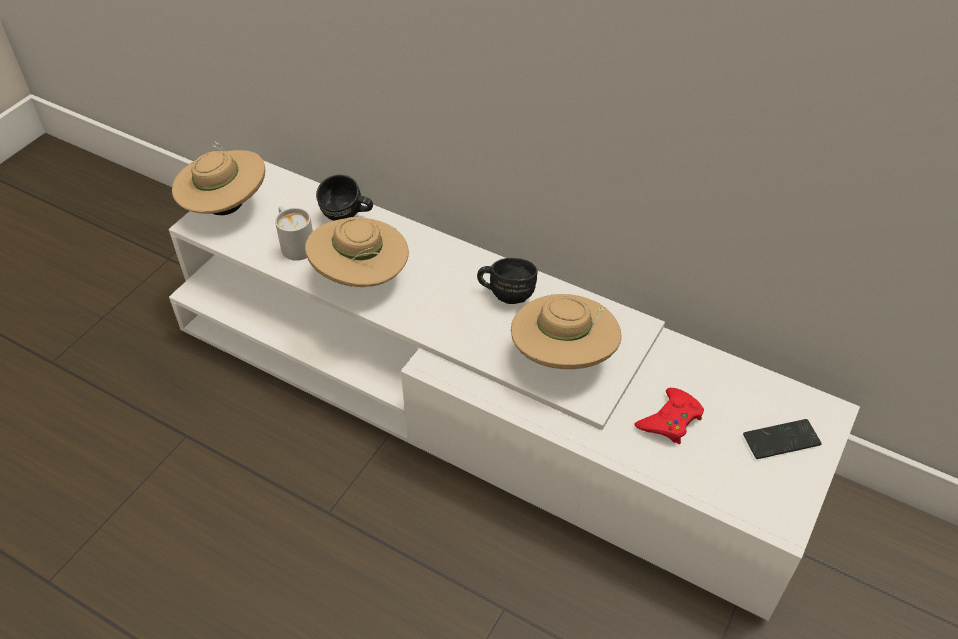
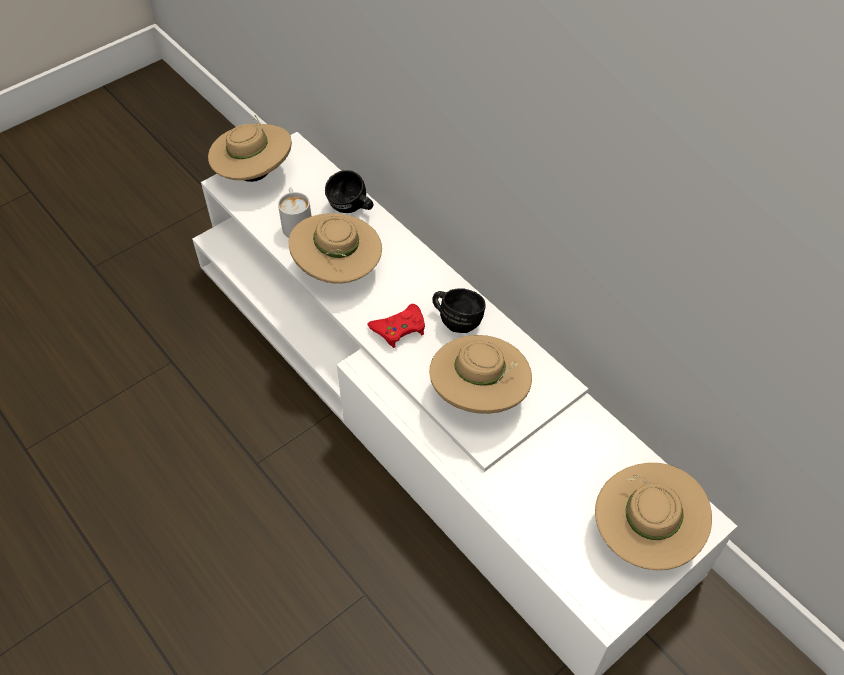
camera: 20 degrees right, 5 degrees up
red game controller [634,388,704,444] -> red game controller moved to [367,304,425,348]
phone [743,419,822,459] -> beige hat [595,463,712,570]

